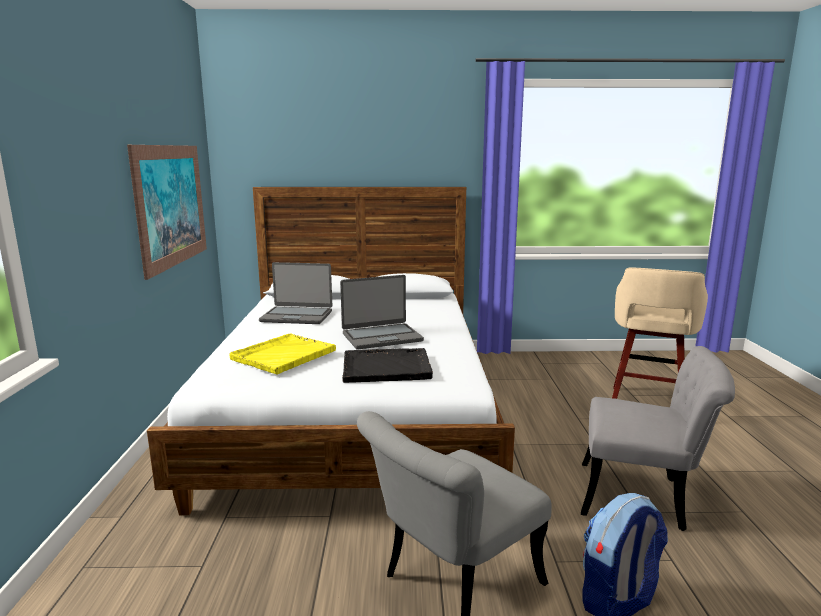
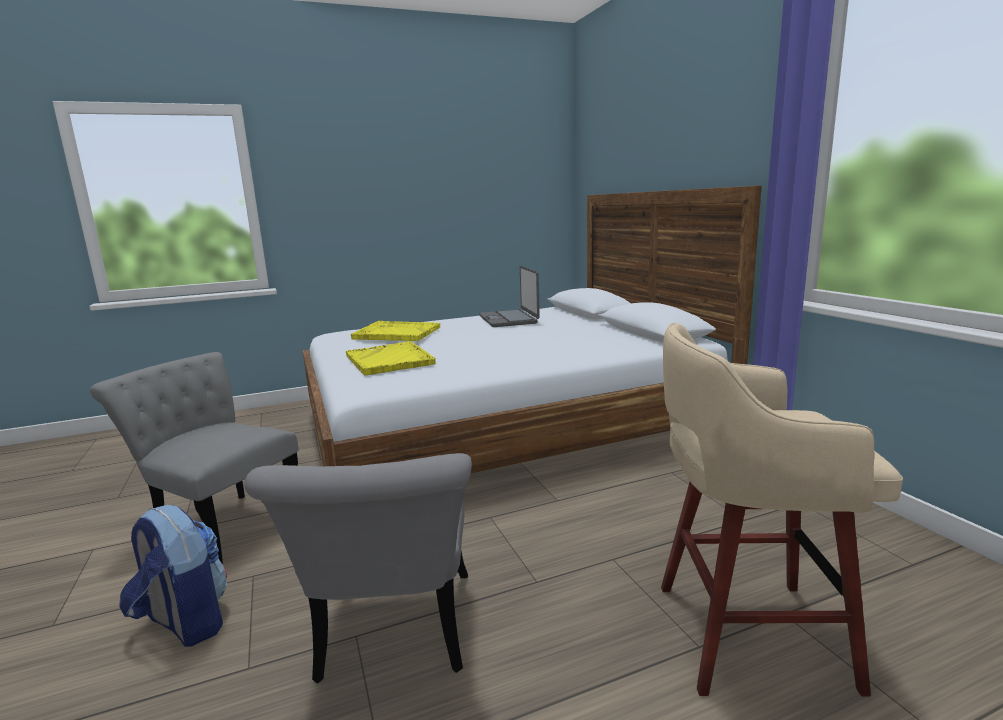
camera: 70 degrees right, 0 degrees up
picture [127,145,207,280] -> none
laptop [340,275,424,349] -> none
black tray [342,348,433,383] -> yellow tray [346,341,436,375]

